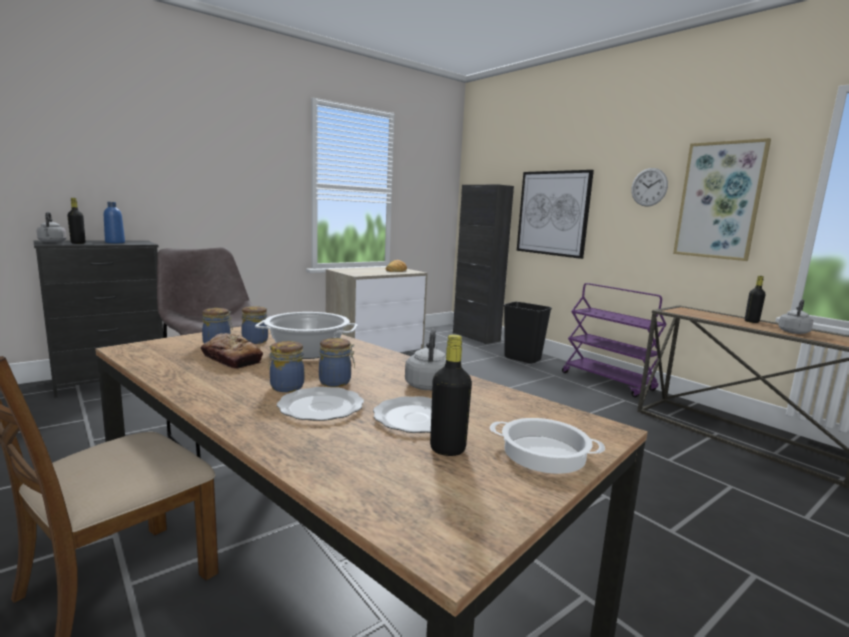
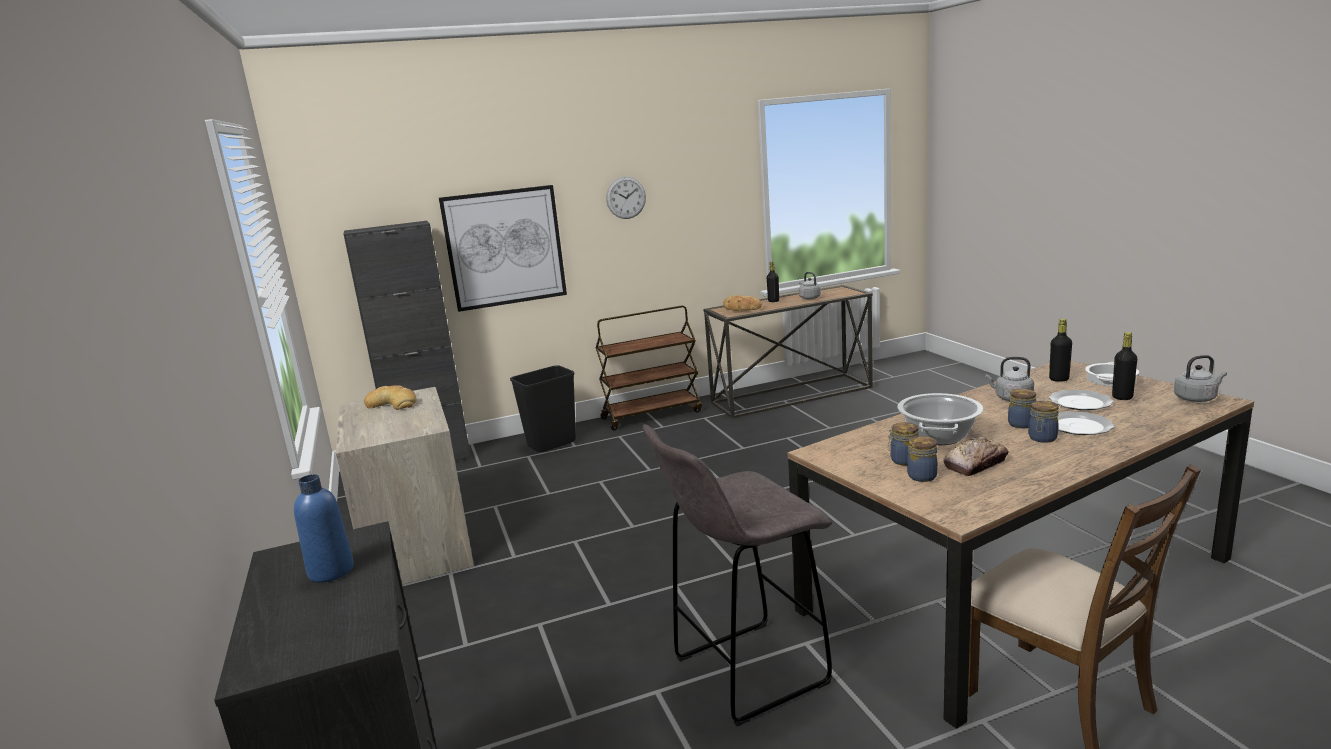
camera: 70 degrees left, 5 degrees up
grey kettle [36,212,67,243] -> grey kettle moved to [1174,355,1227,402]
black bottle [67,198,85,244] -> black bottle moved to [1049,319,1072,382]
purple cart [562,283,667,397] -> brown cart [596,306,702,431]
picture [673,138,771,261] -> none
none -> bread [723,295,762,311]

